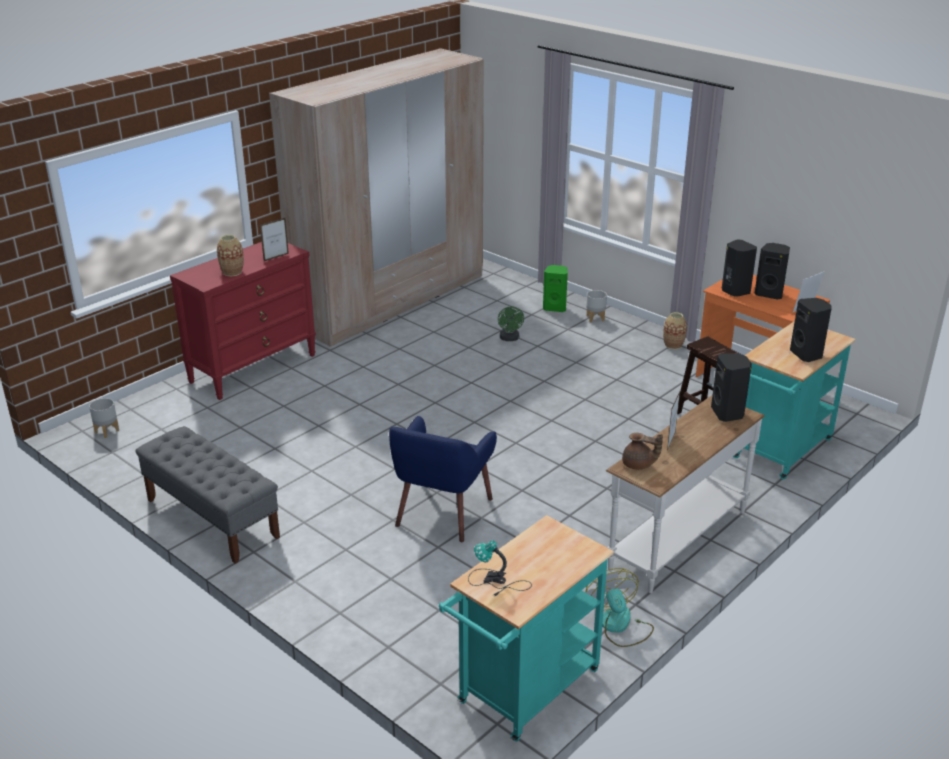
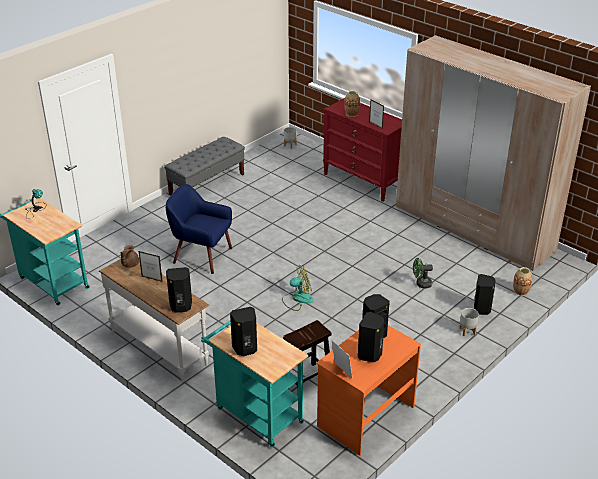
camera: 90 degrees right, 5 degrees up
green speaker [543,265,568,312] -> black speaker [474,274,496,315]
fan [585,568,654,647] -> fan moved to [282,265,314,311]
vase [663,312,687,349] -> vase moved to [513,267,533,296]

